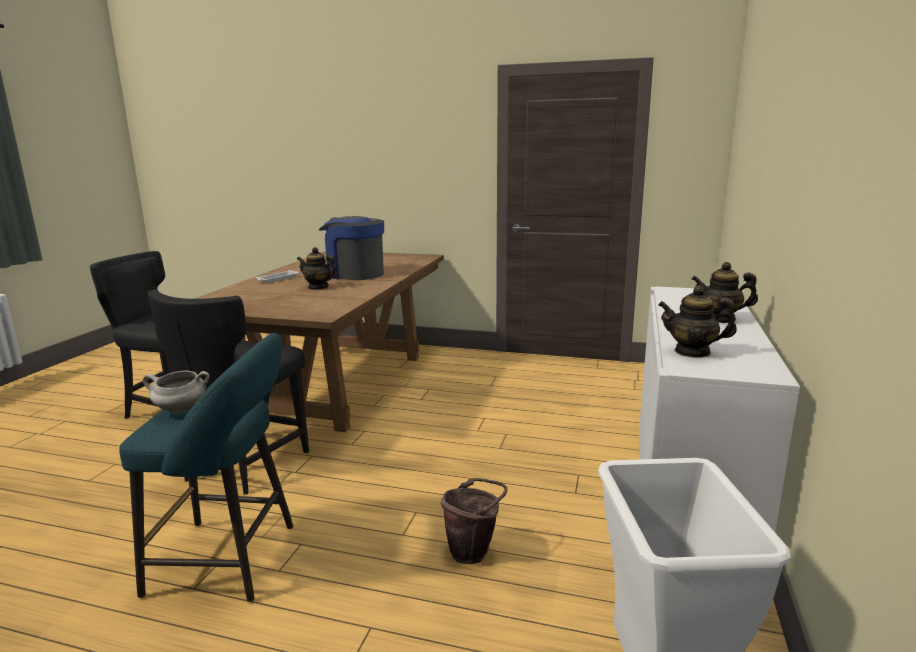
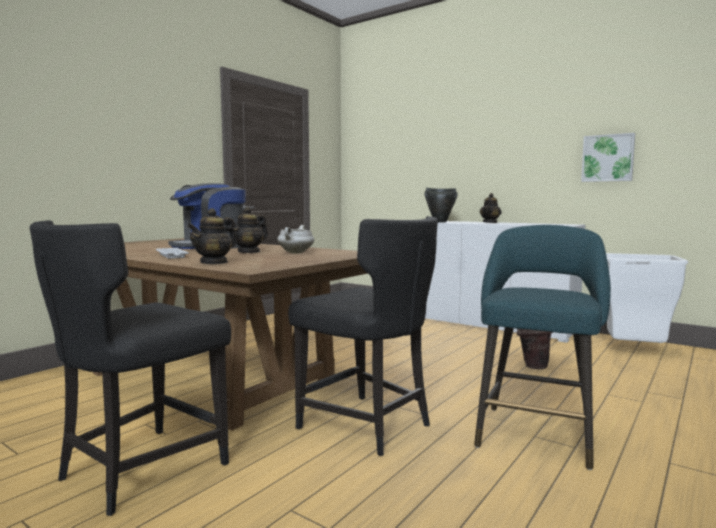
camera: 70 degrees left, 10 degrees down
white cooking pot [143,371,210,413] -> white cooking pot moved to [277,225,314,254]
teapot [658,286,737,358] -> teapot moved to [187,208,237,264]
none -> black cooking pot [424,188,458,222]
none -> picture [581,133,635,182]

